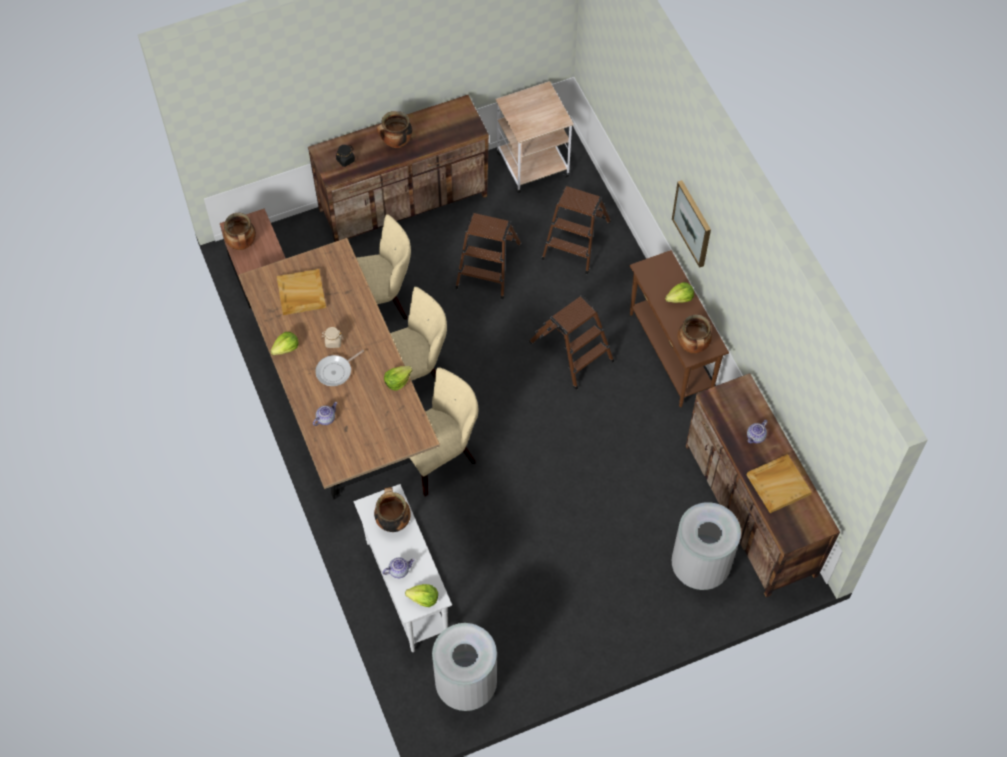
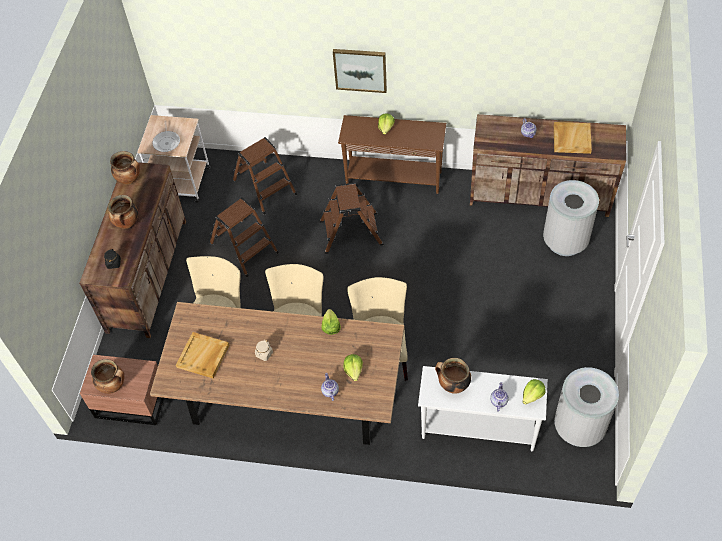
camera: 55 degrees left, 5 degrees down
lettuce [270,332,299,355] -> lettuce moved to [343,354,363,381]
frying pan [315,350,364,386] -> frying pan moved to [152,120,180,152]
cooking pot [677,314,712,353] -> cooking pot moved to [110,151,140,184]

